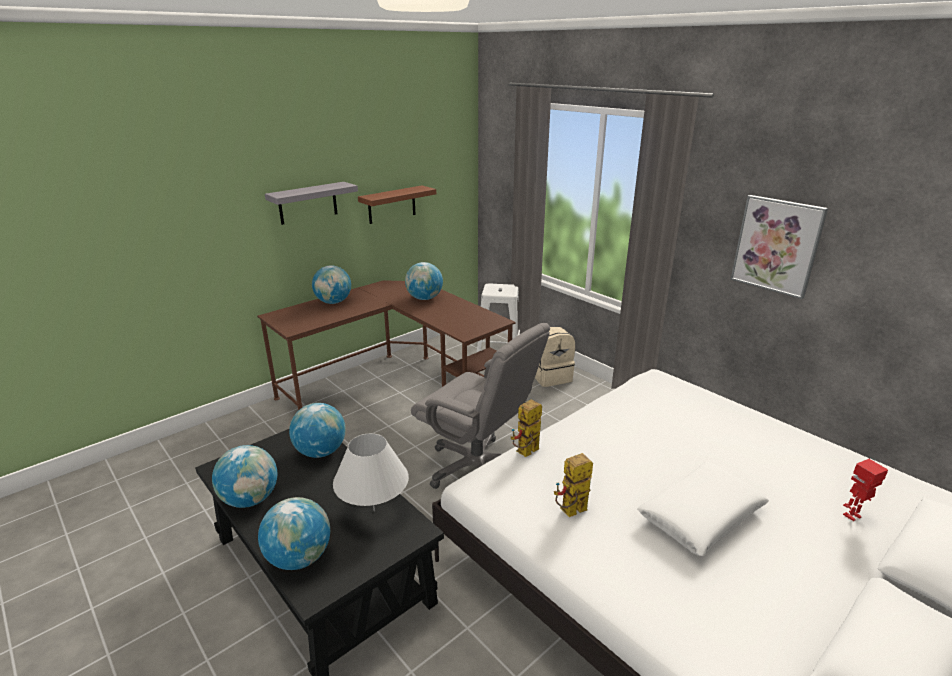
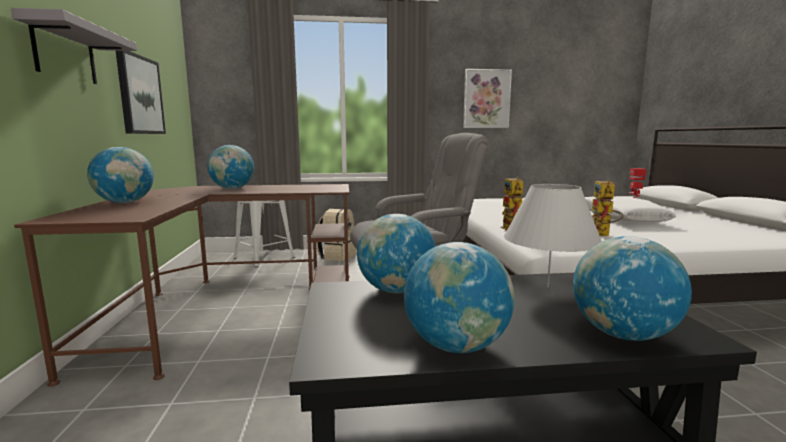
camera: 55 degrees left, 15 degrees down
brown shelf [358,185,436,224] -> picture [116,51,166,134]

